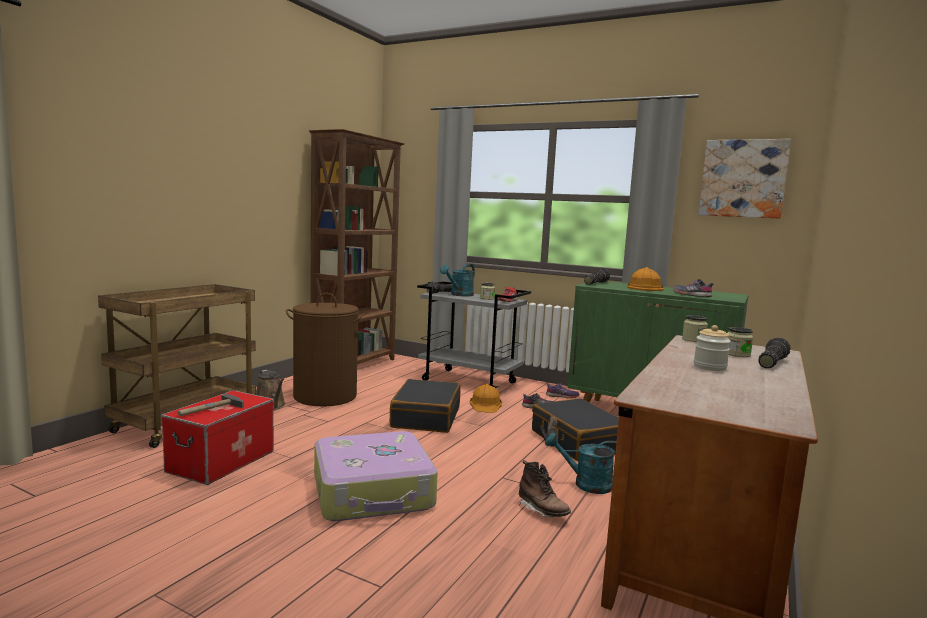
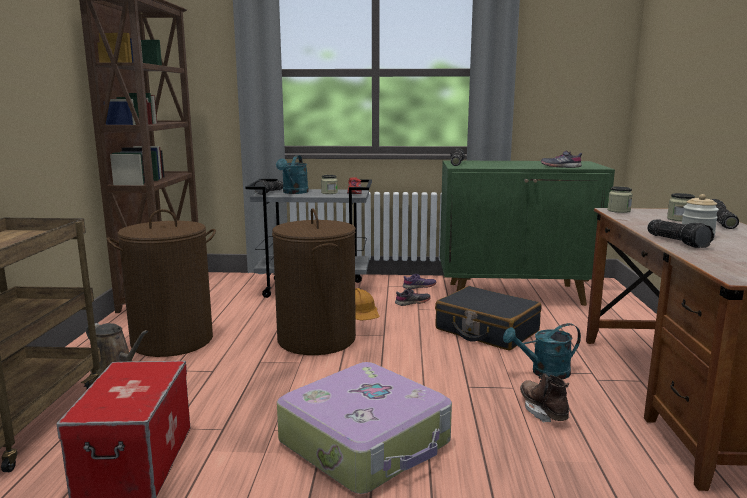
camera: 25 degrees left, 5 degrees up
hammer [177,394,244,416] -> none
black suitcase [390,379,461,433] -> brown laundry basket [272,208,356,355]
brown boot [519,460,571,518] -> brown boot turned 135 degrees counterclockwise [520,373,569,423]
orange hard hat [627,267,664,291] -> none
picture [699,139,791,219] -> none
none -> flashlight [647,219,714,248]

